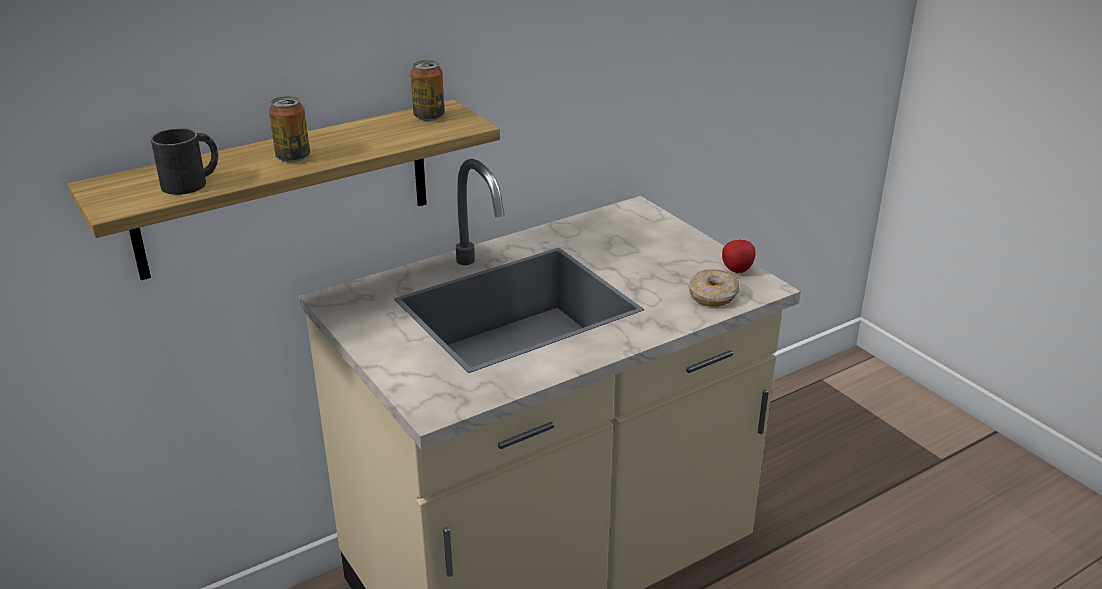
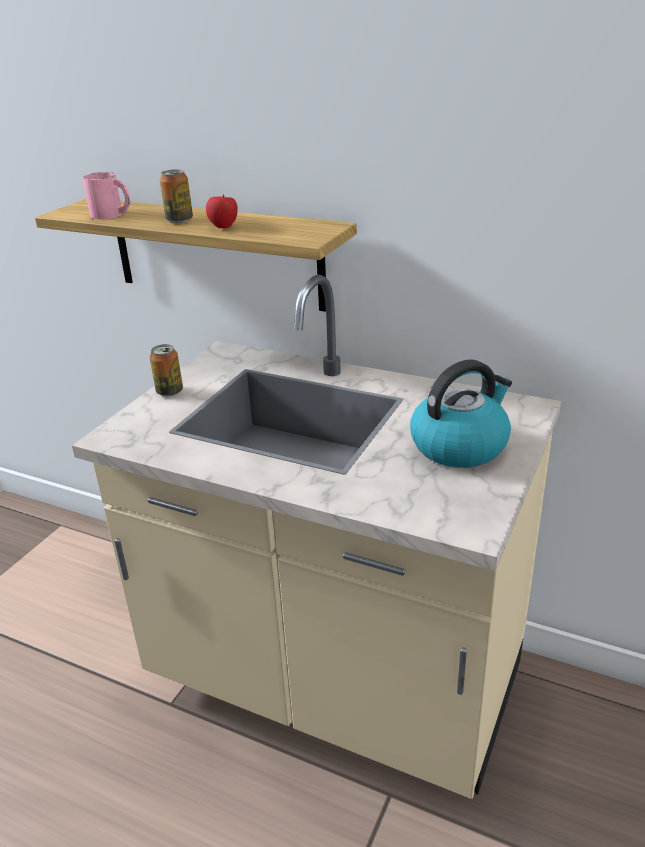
camera: 60 degrees right, 0 degrees up
black mug [151,128,218,195] -> pink mug [82,172,130,219]
can [411,60,445,121] -> can moved to [150,344,183,397]
donut [688,269,739,307] -> none
apple [722,239,755,273] -> apple moved to [206,194,238,229]
none -> kettle [410,359,512,468]

